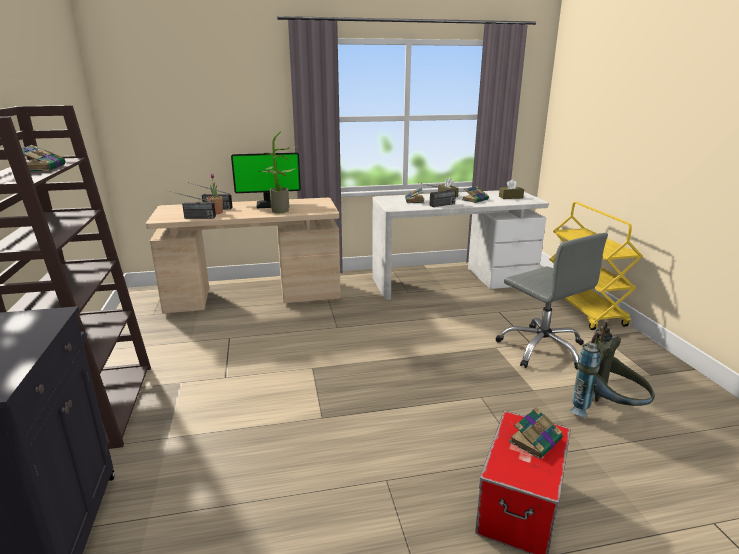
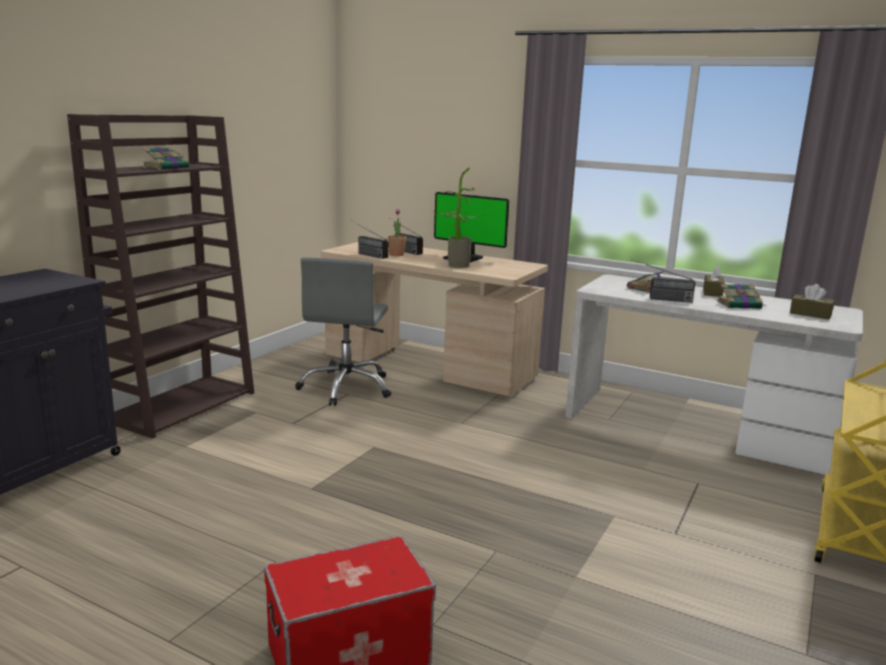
camera: 40 degrees right, 5 degrees down
grey office chair [496,233,608,370] -> grey office chair moved to [295,258,391,406]
book [509,407,563,459] -> none
grey backpack [570,322,655,417] -> none

